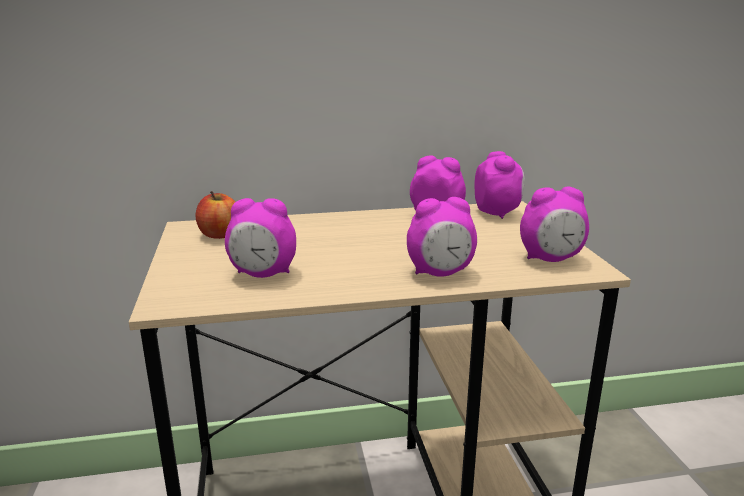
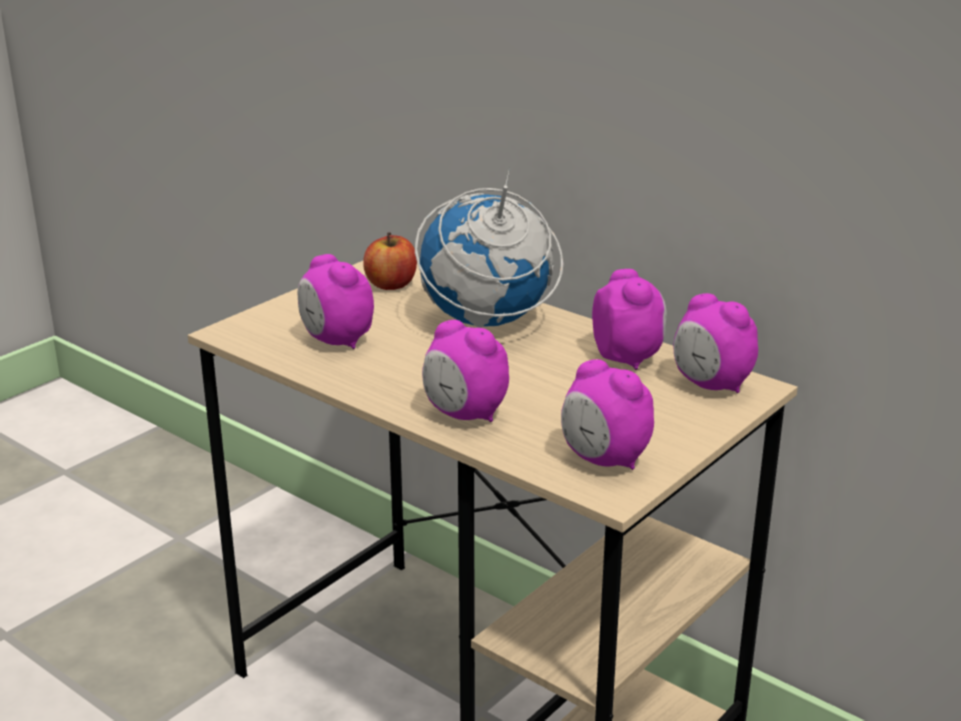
camera: 50 degrees right, 5 degrees up
alarm clock [474,151,525,219] -> alarm clock turned 90 degrees clockwise [674,293,758,393]
none -> globe [415,168,563,327]

